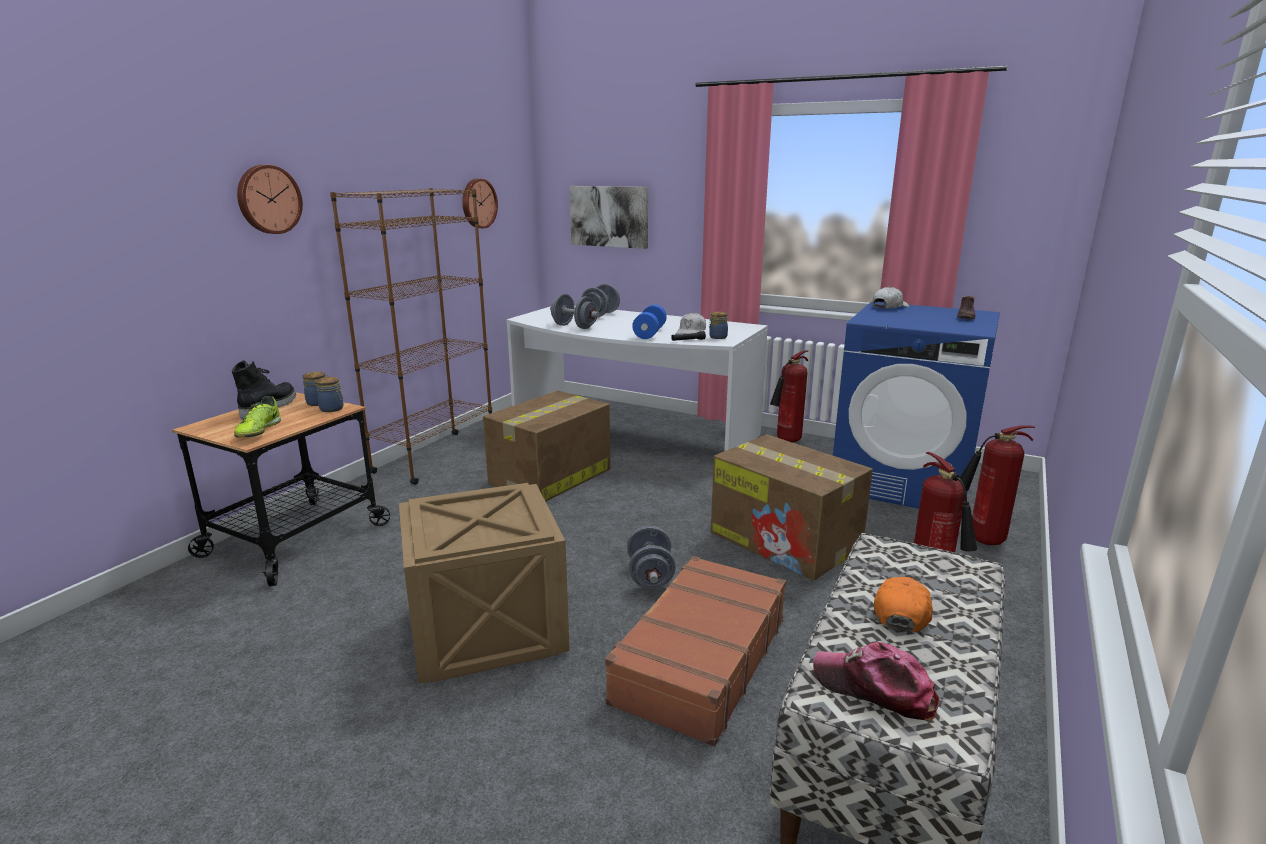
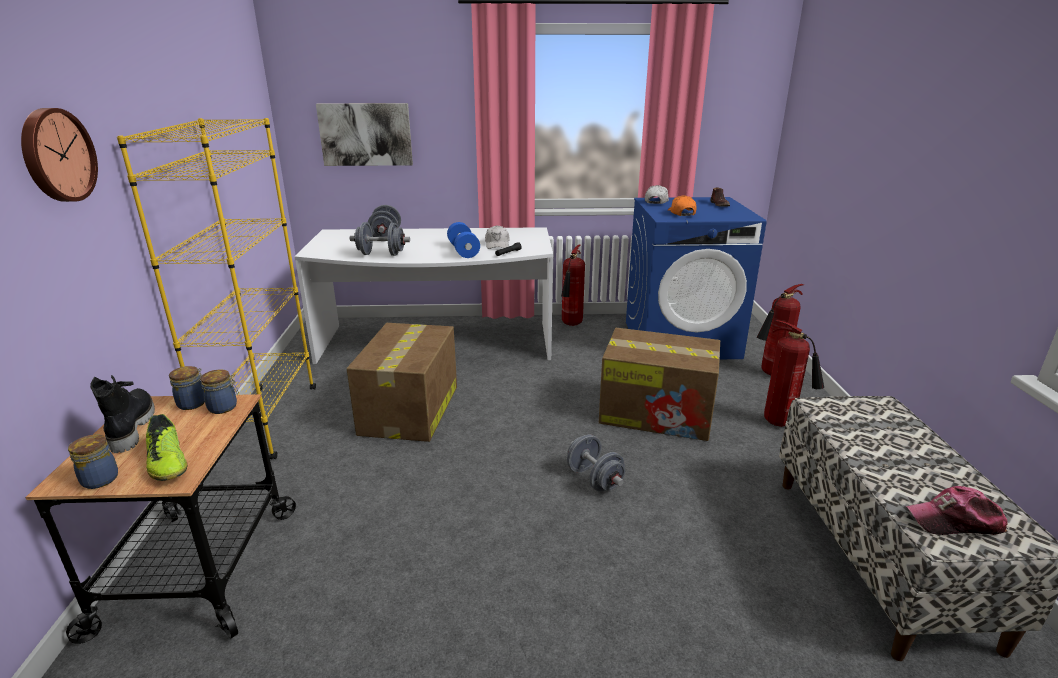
camera: 30 degrees left, 5 degrees up
brown bookcase [330,188,492,485] -> yellow bookcase [117,118,316,459]
crate [399,483,570,684] -> none
wall clock [462,179,498,228] -> none
brown suitcase [605,556,786,746] -> none
jar [709,312,728,339] -> jar moved to [68,434,118,489]
orange cap [874,577,933,632] -> orange cap moved to [668,195,697,216]

